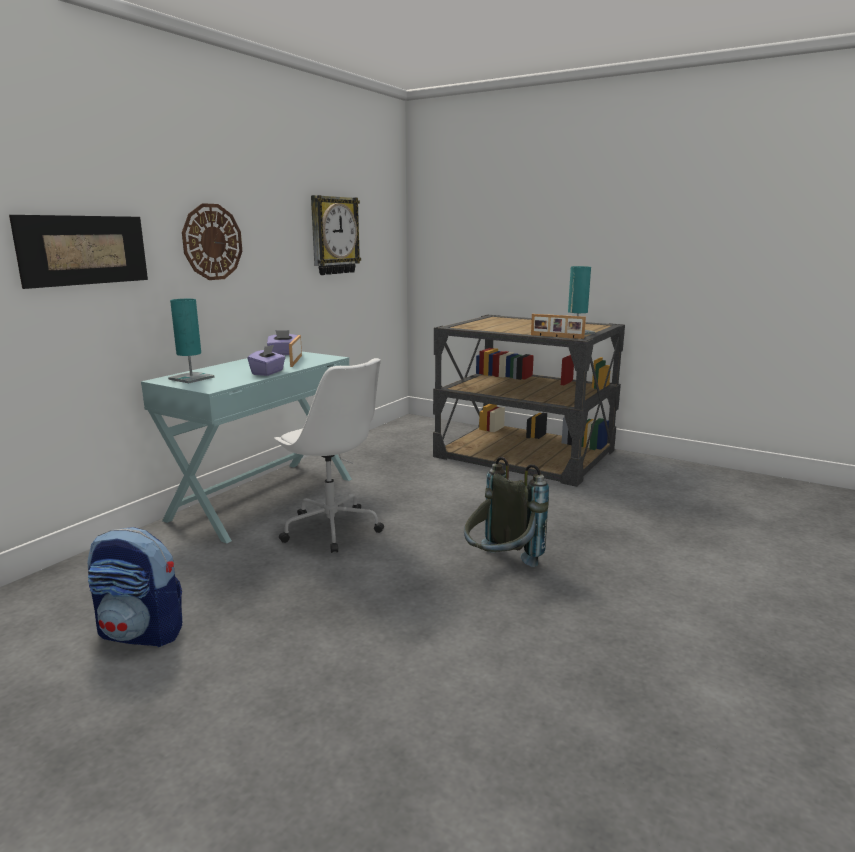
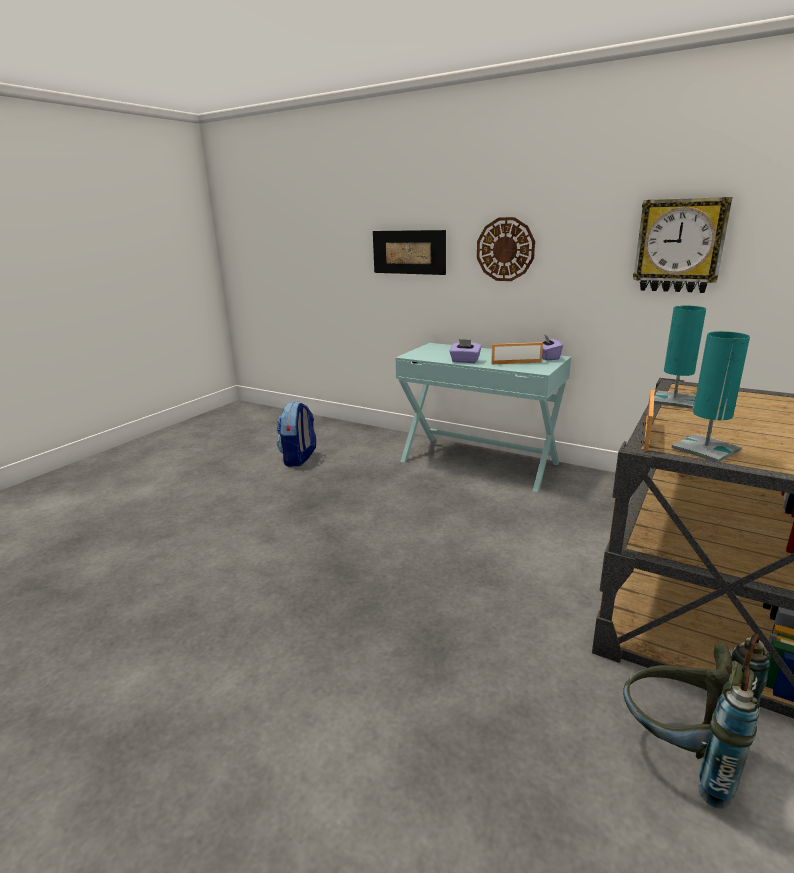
camera: 90 degrees right, 5 degrees up
turquoise table lamp [168,299,215,383] -> turquoise table lamp moved to [654,306,706,409]
white office chair [274,358,384,553] -> none
grey backpack [464,457,549,567] -> grey backpack moved to [623,634,770,809]

